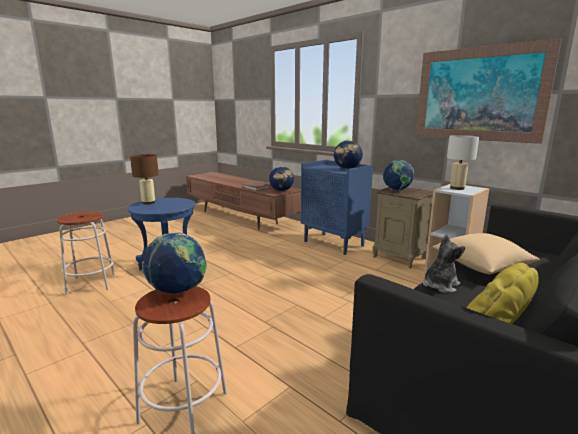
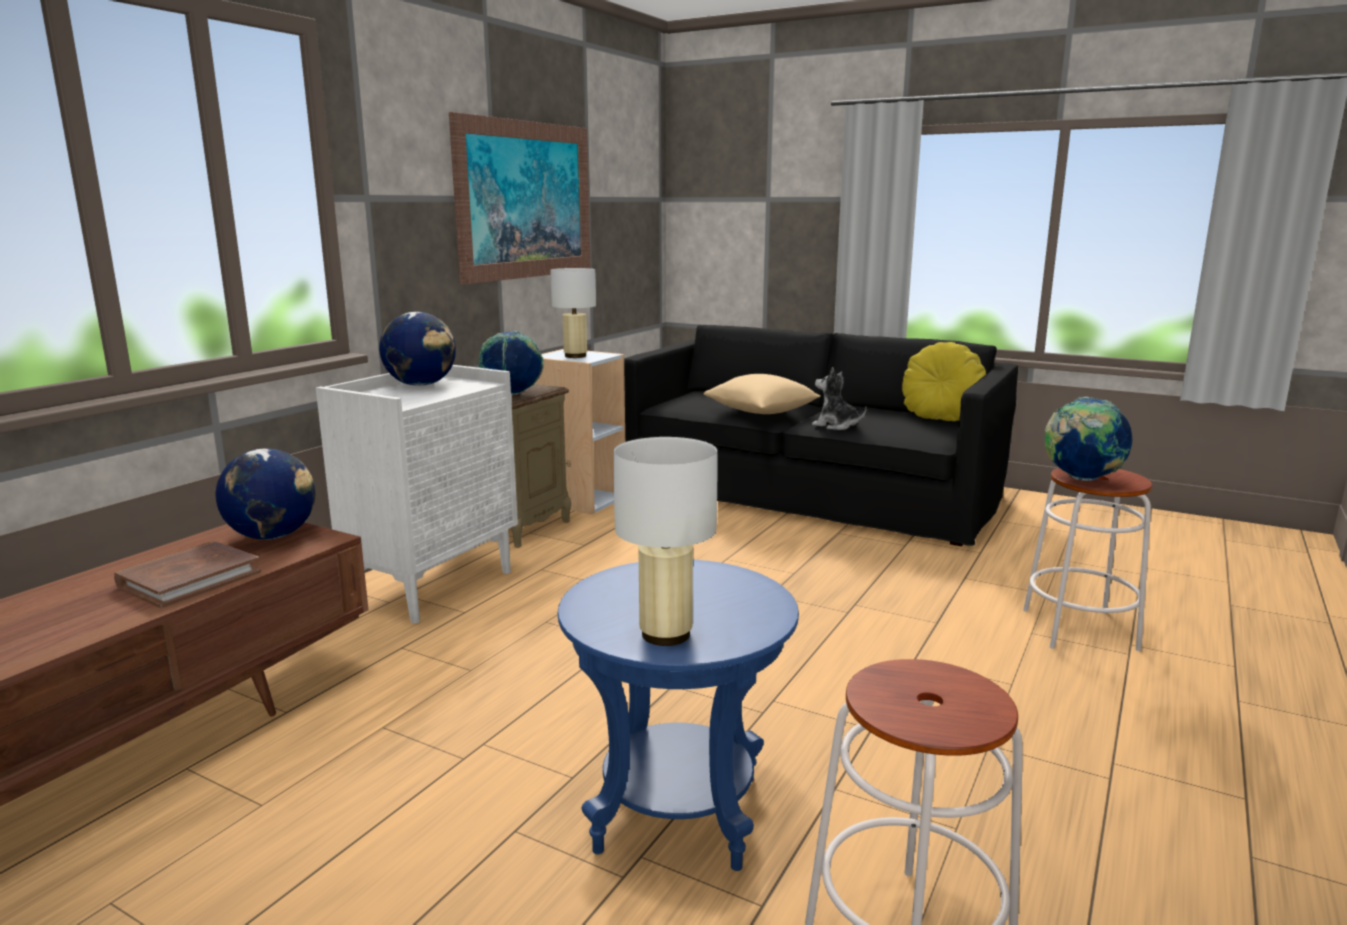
camera: 105 degrees left, 0 degrees up
brown table lamp [130,154,159,204] -> white table lamp [613,437,718,646]
blue cabinet [301,160,373,255] -> white cabinet [316,365,518,623]

